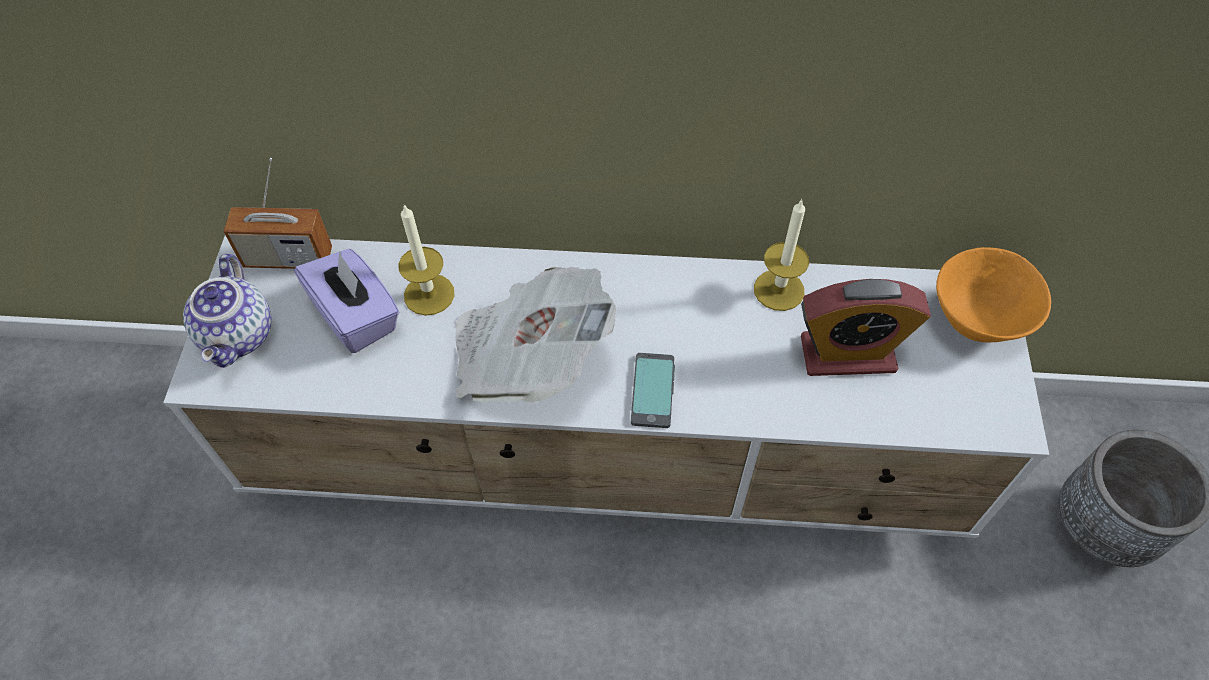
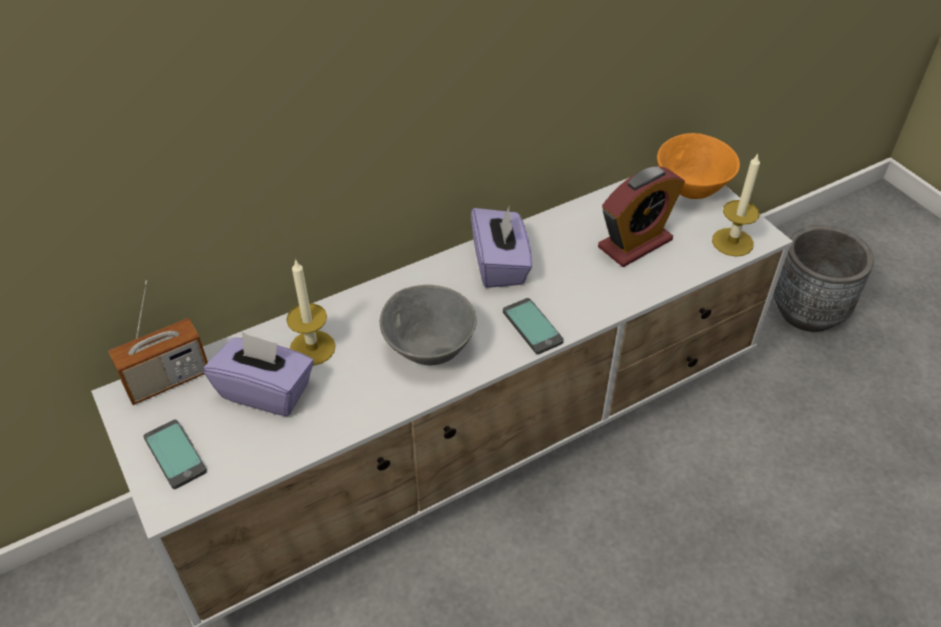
camera: 35 degrees left, 10 degrees down
teapot [183,254,272,368] -> phone [143,419,207,489]
newspaper [455,266,616,403] -> grey bowl [380,285,477,365]
candle [754,199,809,311] -> candle moved to [712,154,760,257]
none -> purple tissue box [471,205,532,288]

